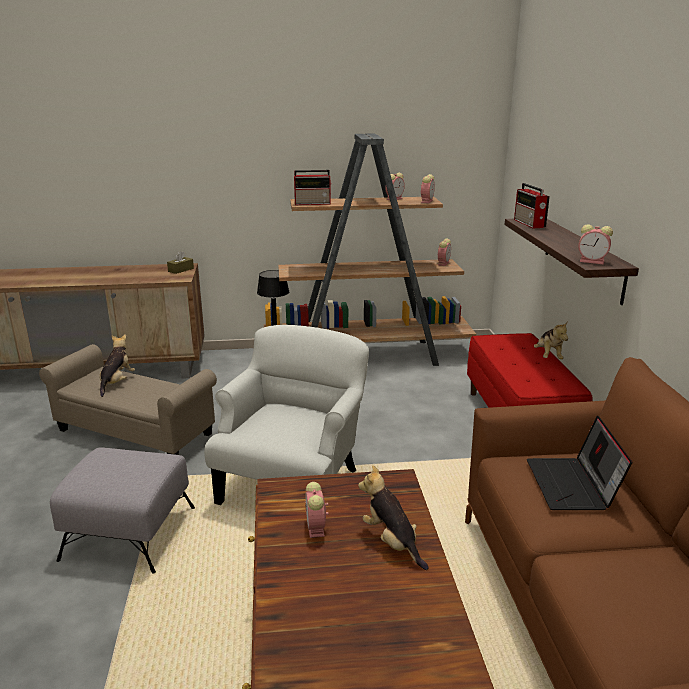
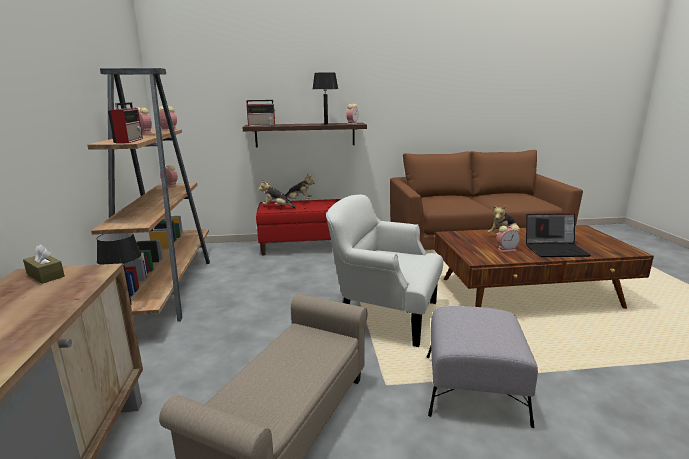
camera: 90 degrees left, 5 degrees down
plush toy [99,334,135,397] -> plush toy moved to [258,180,297,208]
laptop [527,416,632,510] -> laptop moved to [526,213,591,257]
none -> black table lamp [313,72,338,125]

